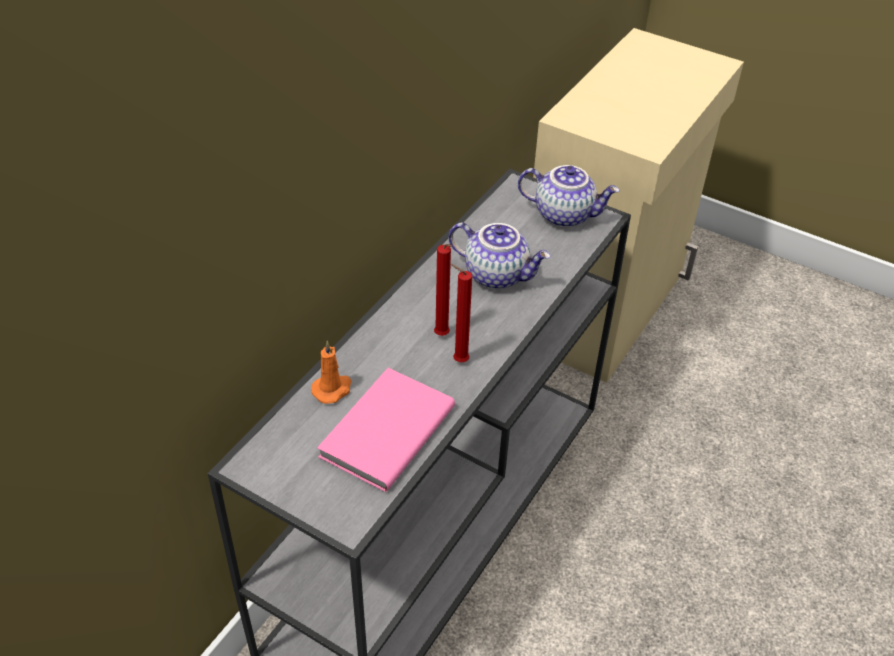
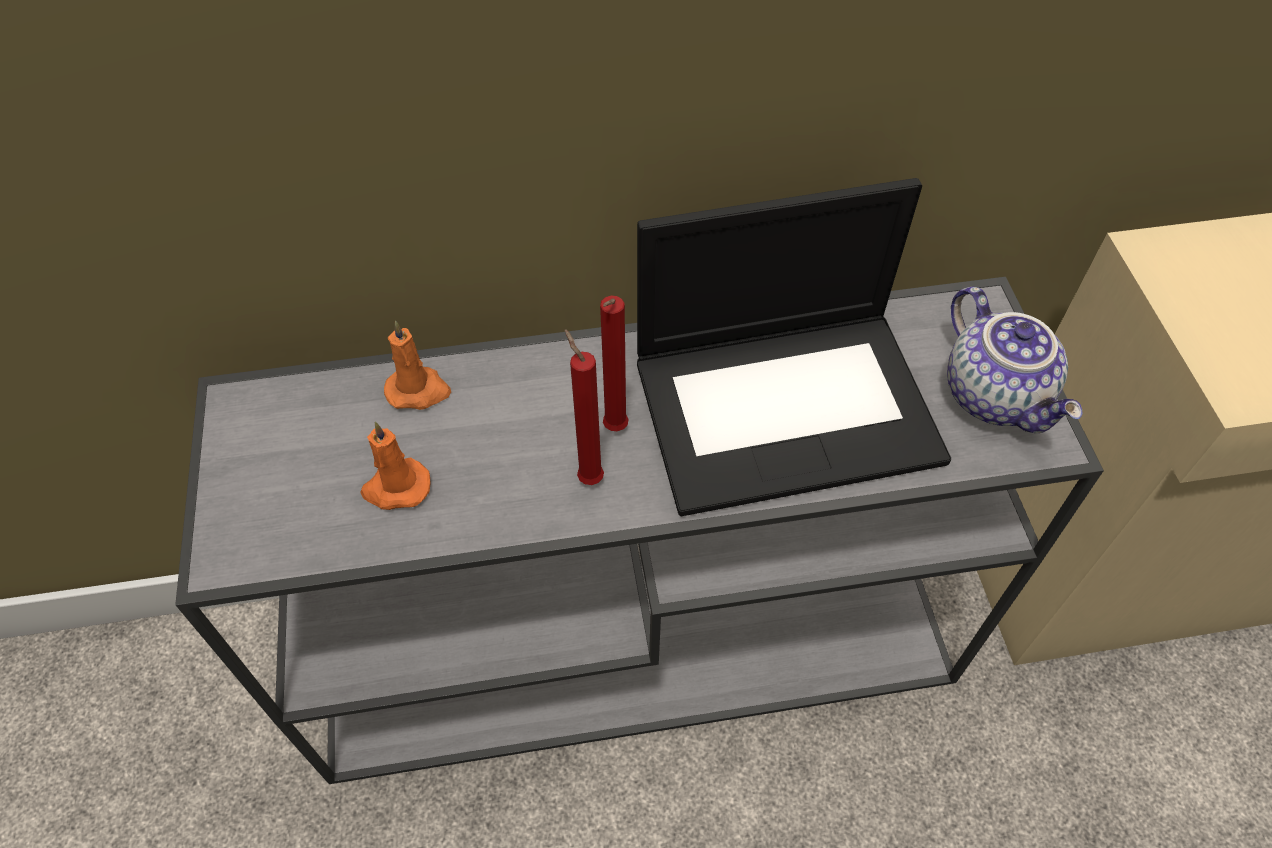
camera: 50 degrees right, 10 degrees up
pink book [317,368,455,492] -> orange candle [360,422,430,510]
teapot [449,222,551,289] -> laptop [637,178,951,516]

